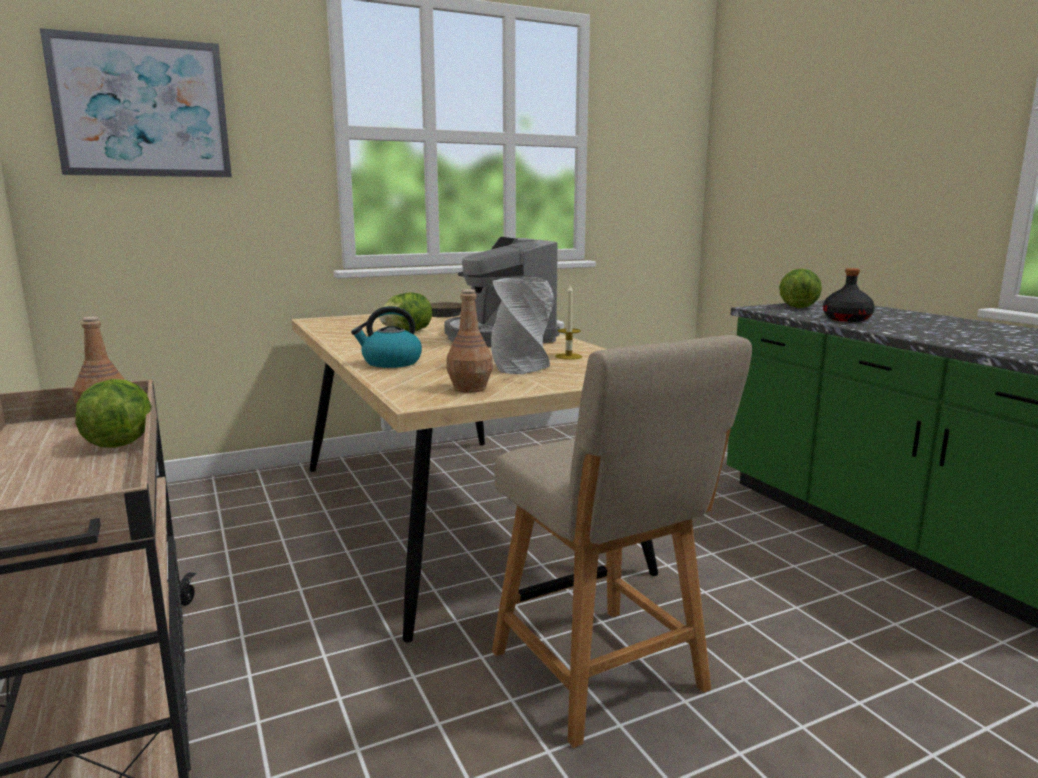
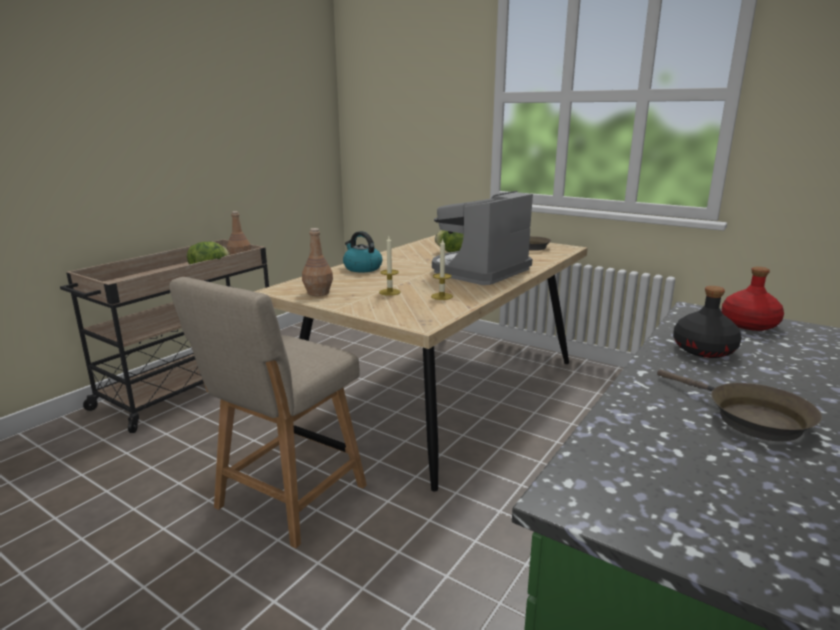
camera: 60 degrees right, 5 degrees up
picture [40,28,232,177] -> none
grey vase [491,277,554,374] -> candle [379,236,400,296]
lettuce [779,268,822,308] -> red bottle [721,267,784,331]
none -> brown frying pan [657,370,822,441]

